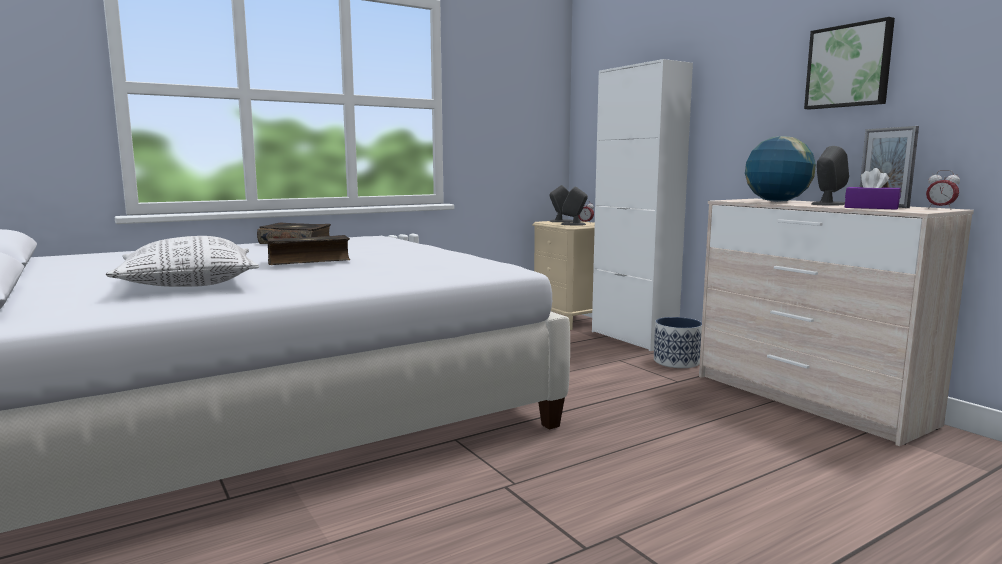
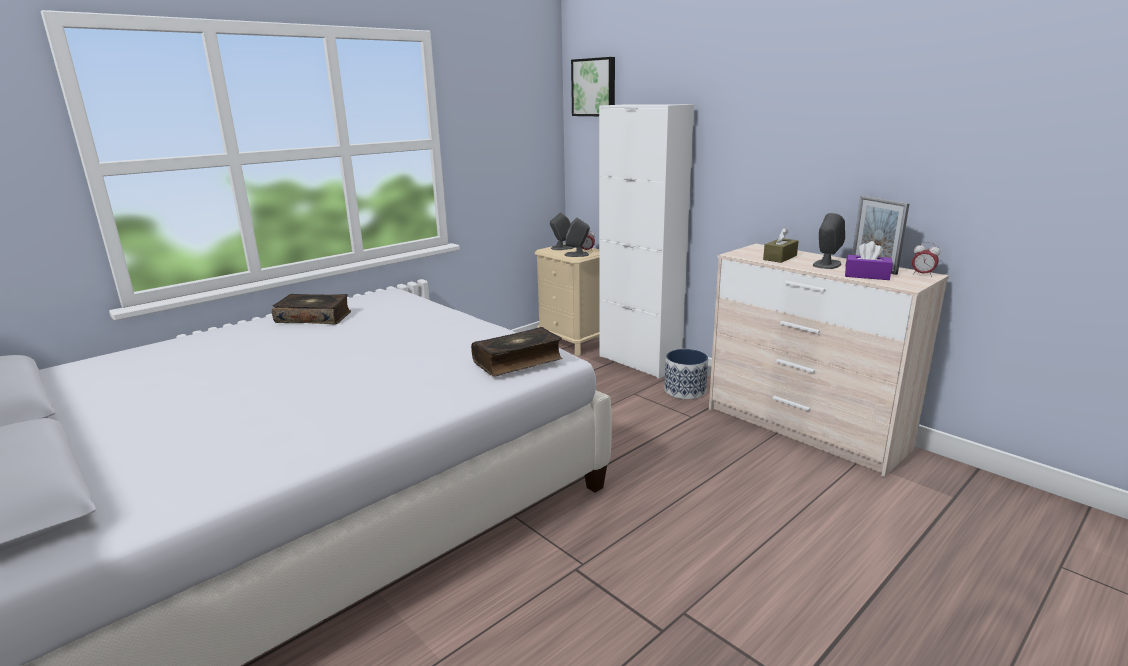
camera: 10 degrees left, 10 degrees up
pillow [106,236,259,287] -> none
book [267,235,350,265] -> book moved to [471,327,563,376]
globe [745,136,816,202] -> brown tissue box [763,227,798,263]
picture [804,17,895,110] -> picture moved to [571,57,615,116]

